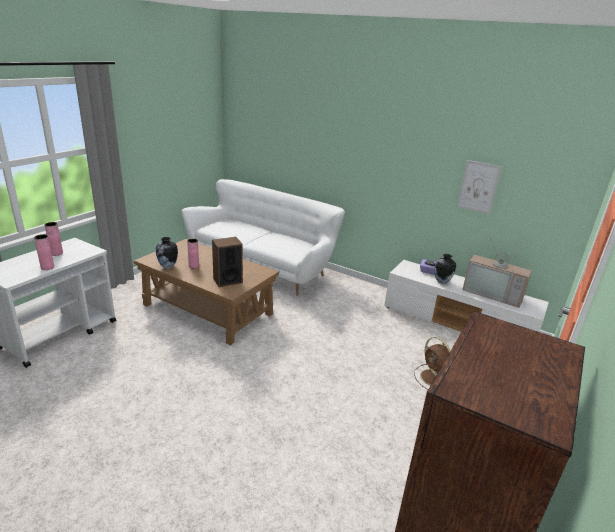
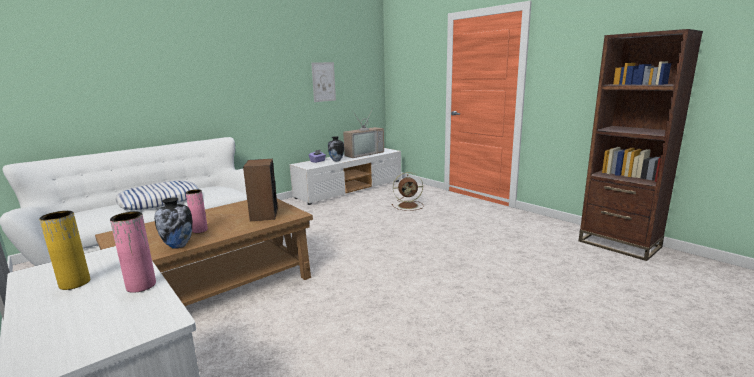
camera: 70 degrees left, 10 degrees down
pink vase [45,222,63,256] -> yellow vase [39,211,90,290]
none -> pillow [115,181,200,210]

